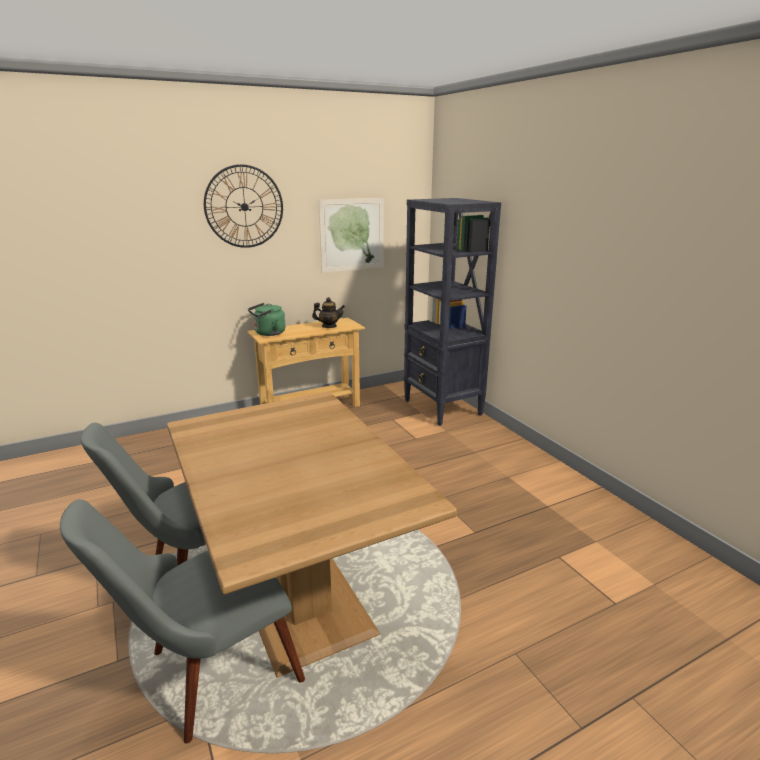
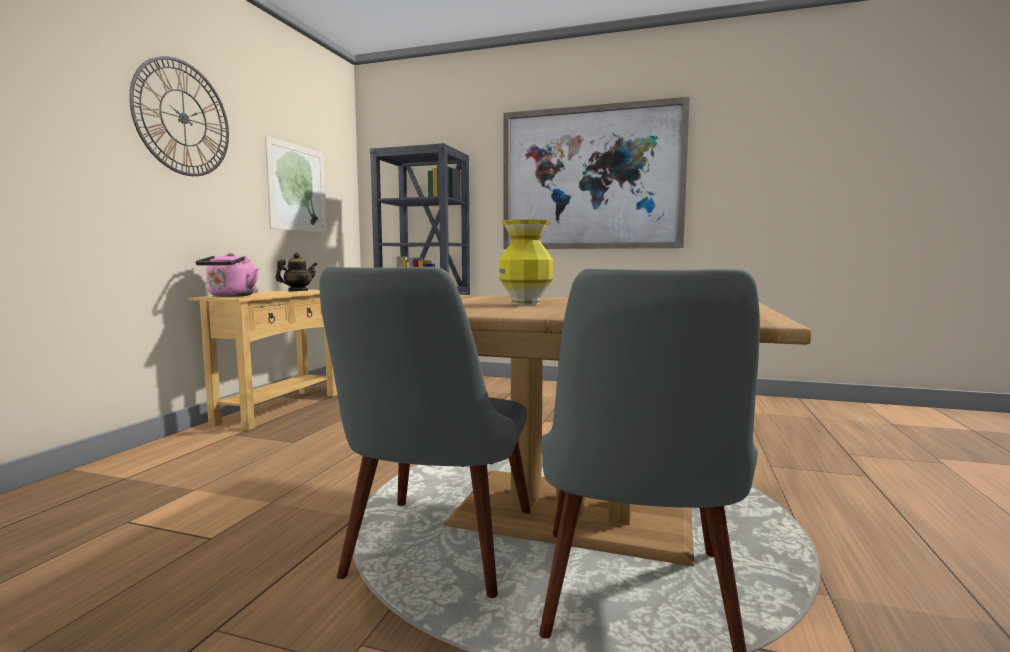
camera: 45 degrees left, 15 degrees down
green kettle [248,303,286,336] -> pink kettle [195,253,259,297]
none -> vase [499,219,553,305]
none -> picture [503,97,690,249]

